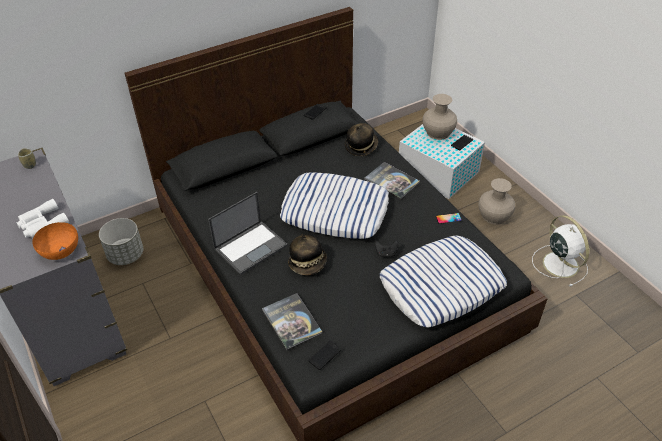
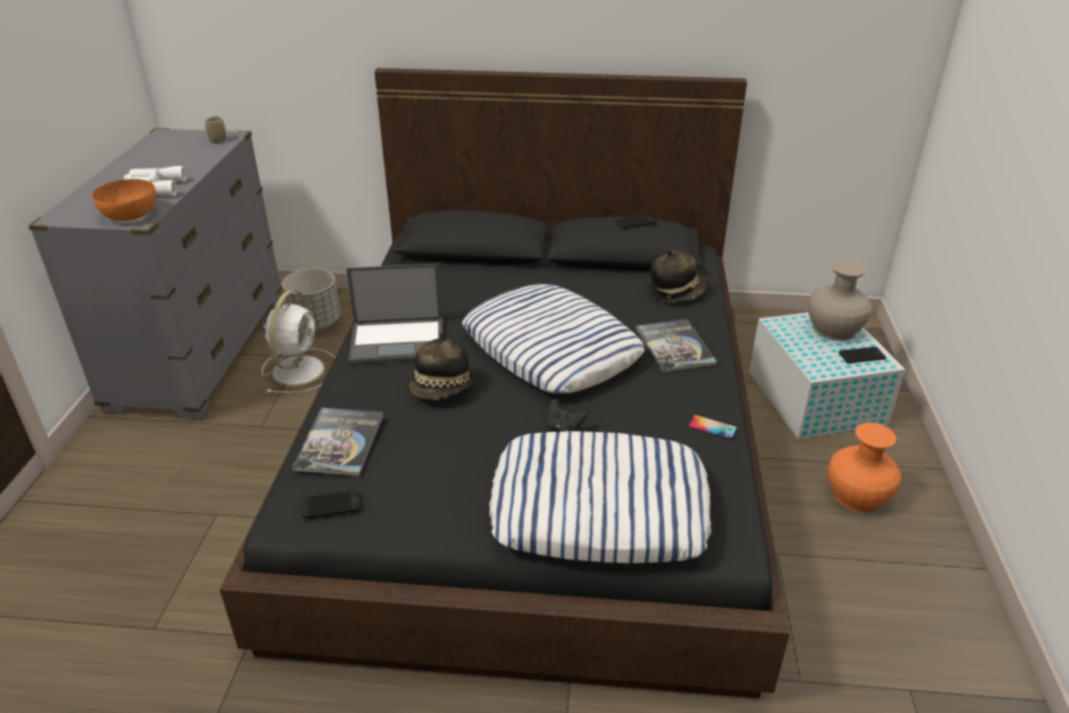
camera: 35 degrees right, 10 degrees down
beige vase [479,178,515,225] -> orange vase [828,422,901,512]
white fan [532,215,589,287] -> white fan moved to [262,290,335,393]

